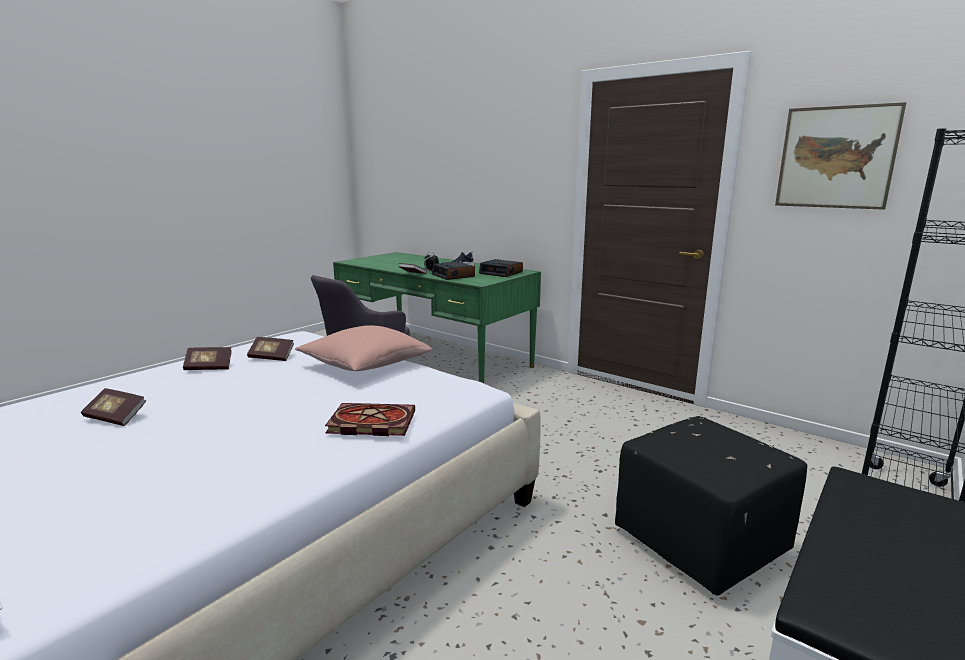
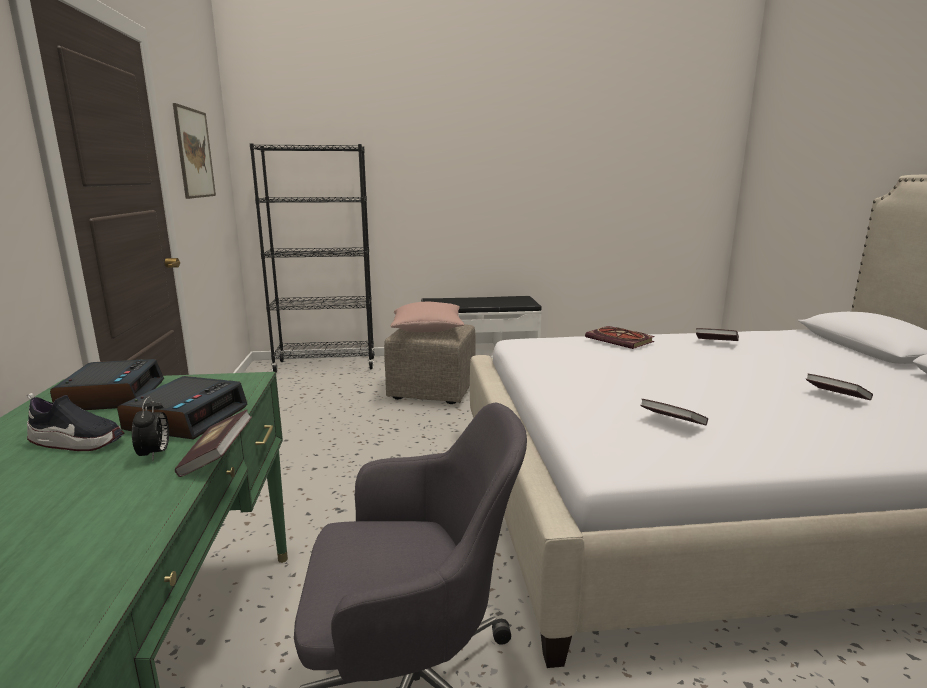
camera: 135 degrees left, 0 degrees up
book [183,347,232,370] -> book moved to [696,328,739,341]
pink pillow [295,325,432,371] -> pink pillow moved to [391,302,464,332]
black ottoman [615,416,807,596] -> beige ottoman [384,324,475,404]

